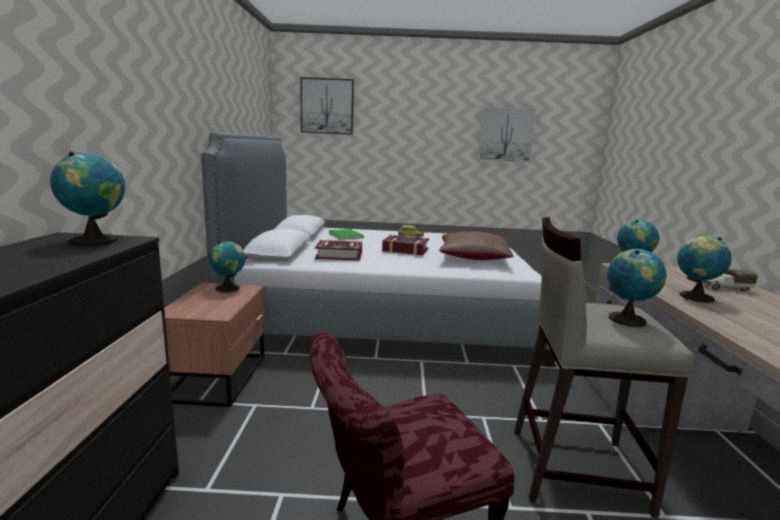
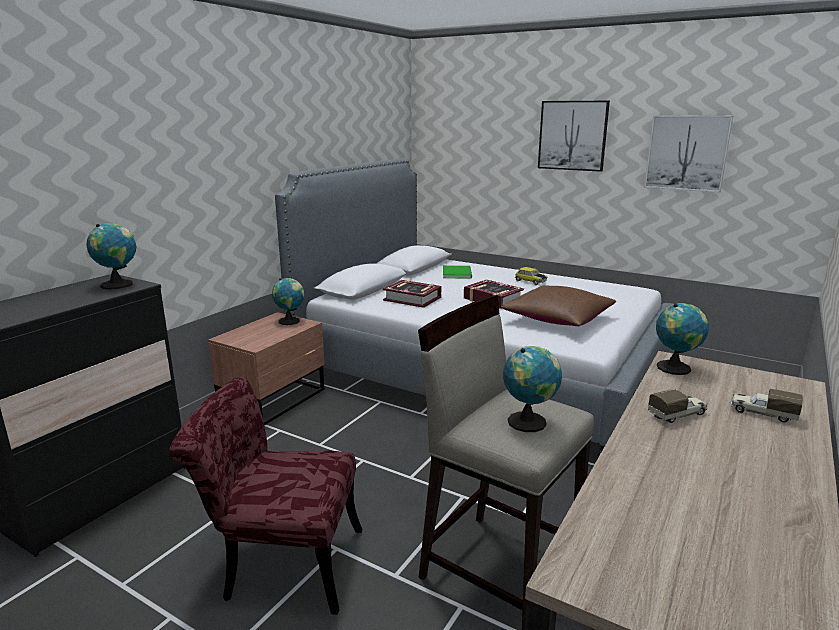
camera: 30 degrees right, 5 degrees up
picture [300,77,354,135] -> picture moved to [538,101,610,172]
globe [677,236,732,303] -> toy truck [648,389,708,423]

